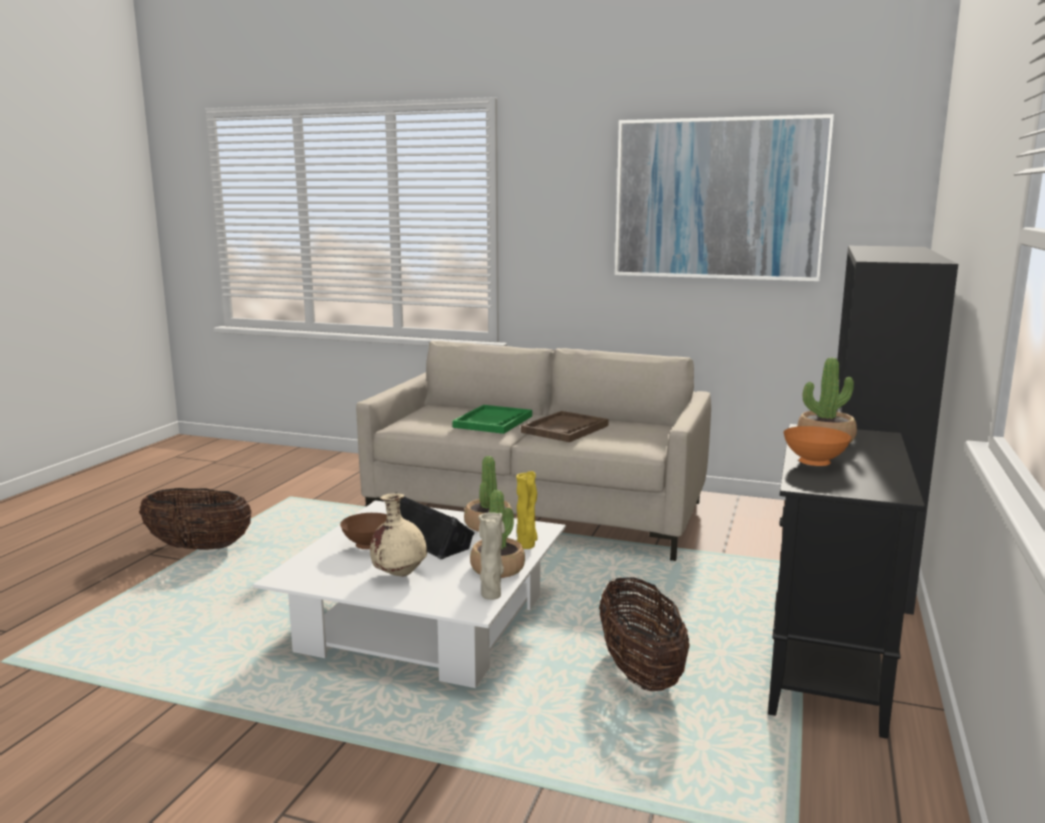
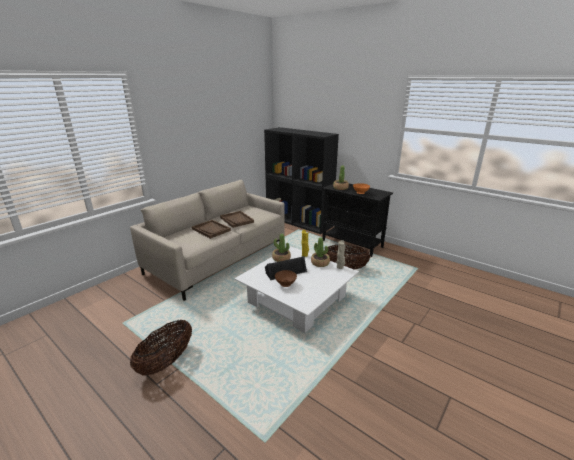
camera: 70 degrees left, 10 degrees up
beige vase [370,493,427,576] -> none
green tray [452,405,532,434] -> brown tray [192,220,231,239]
picture [615,114,834,281] -> none

